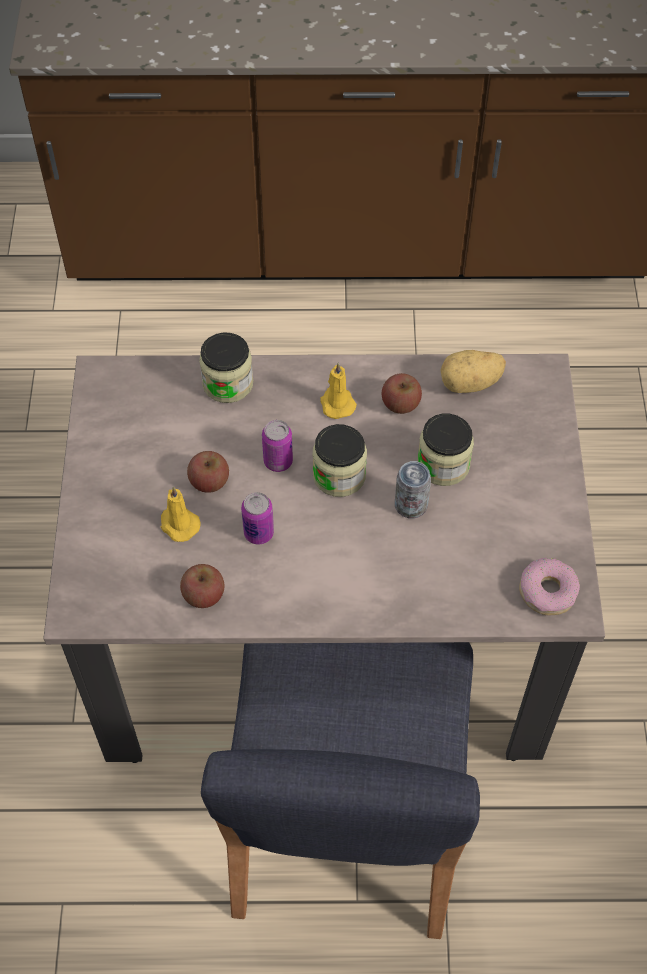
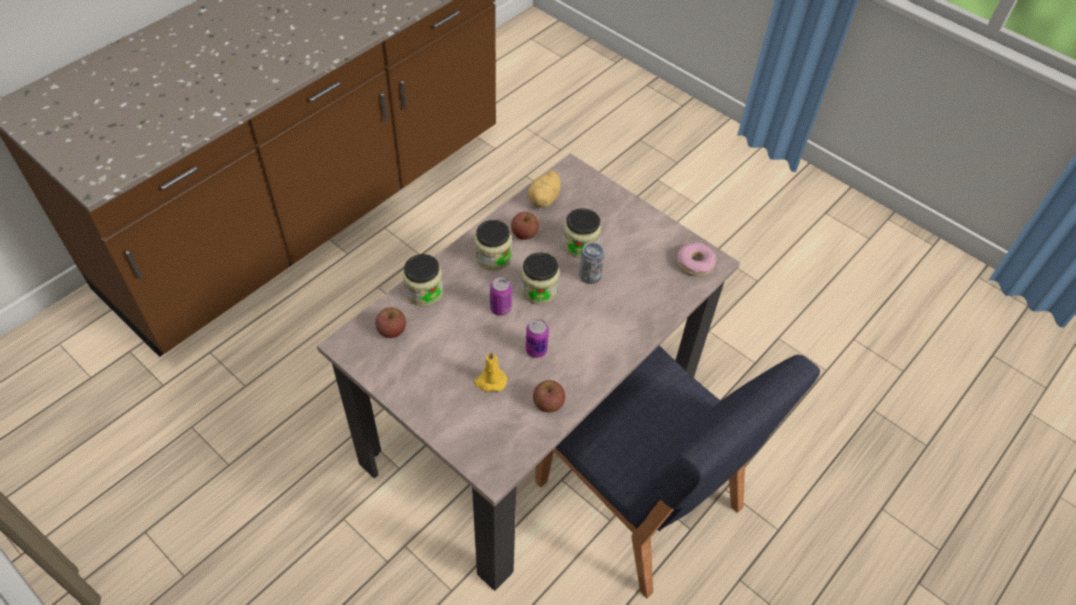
camera: 50 degrees left, 5 degrees down
apple [187,451,229,493] -> apple moved to [375,308,406,338]
yellow candle [320,363,357,419] -> jar [475,220,512,271]

